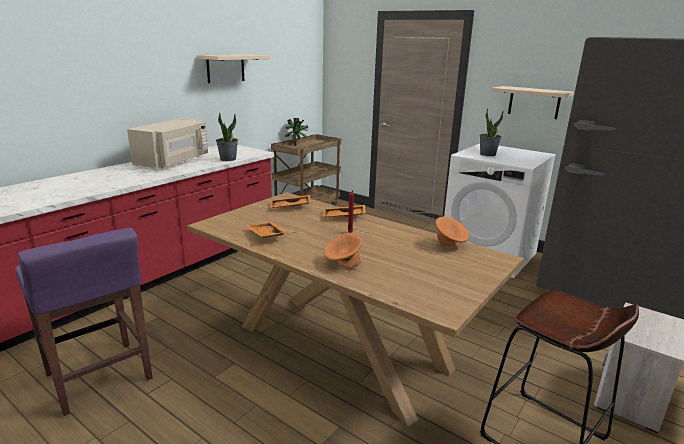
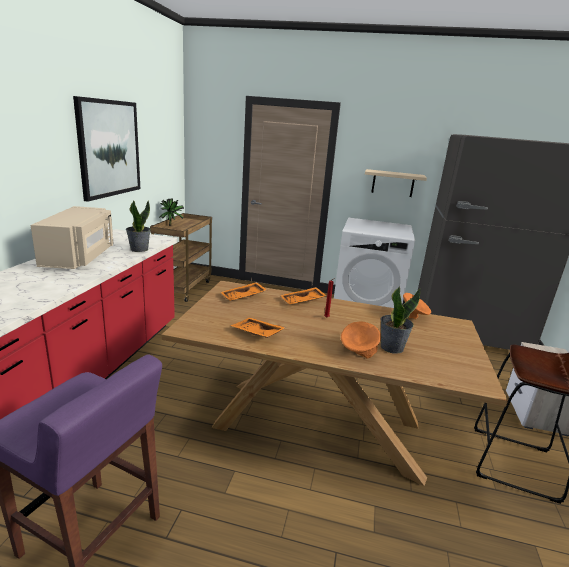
camera: 25 degrees left, 0 degrees up
beige shelf [198,54,270,83] -> picture [73,96,140,202]
potted plant [480,108,504,156] -> potted plant moved to [380,286,421,354]

